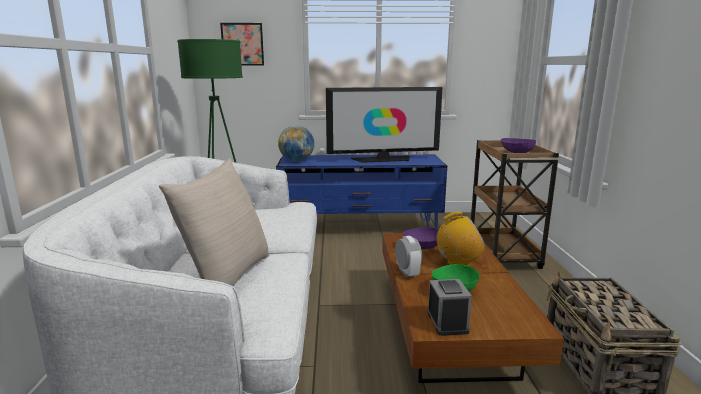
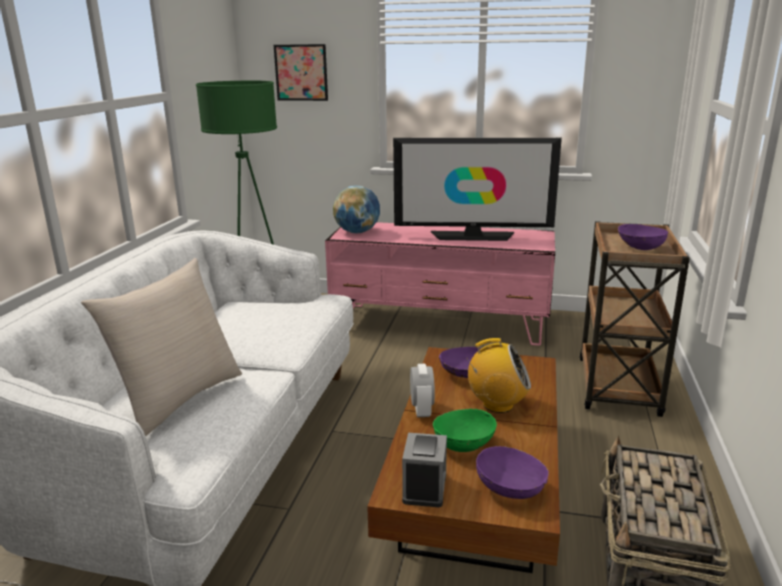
camera: 15 degrees right, 5 degrees up
blue tv stand [276,154,447,229] -> pink tv stand [325,222,555,346]
none -> purple bowl [476,446,549,499]

